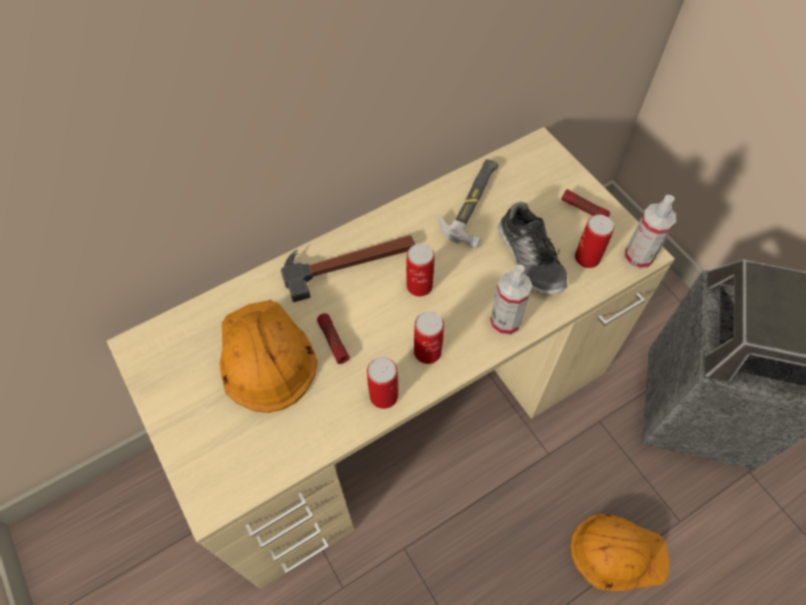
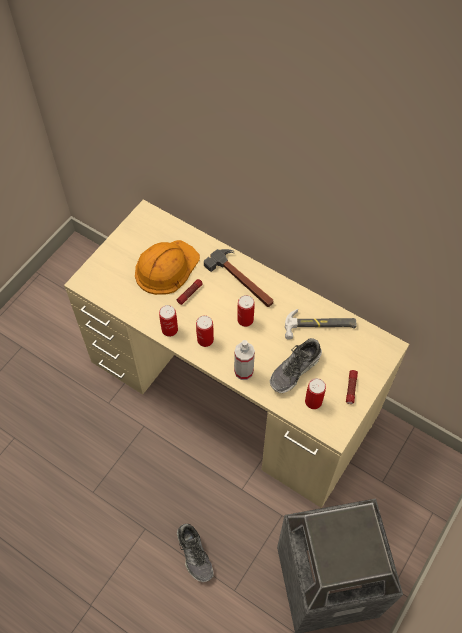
camera: 65 degrees right, 0 degrees up
orange hard hat [570,513,670,592] -> shoe [177,524,213,582]
spray bottle [624,195,676,269] -> none

